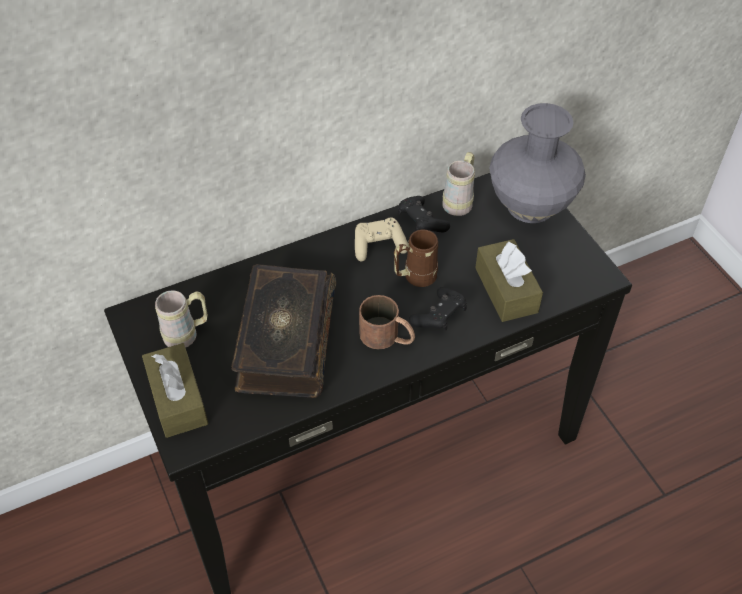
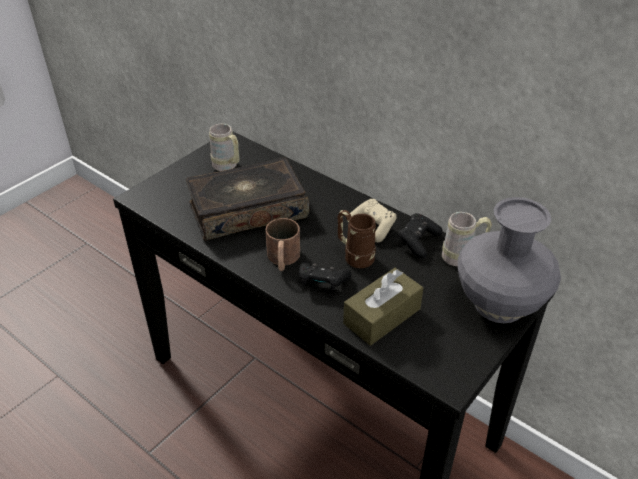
camera: 65 degrees right, 10 degrees down
brown tissue box [142,343,208,438] -> none

